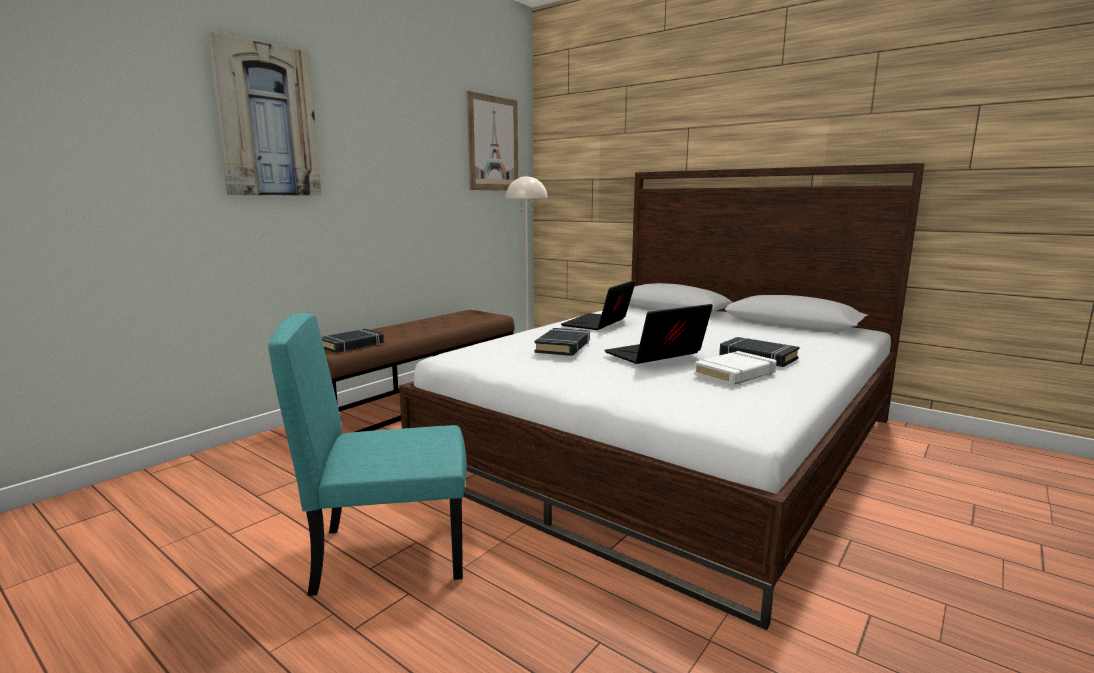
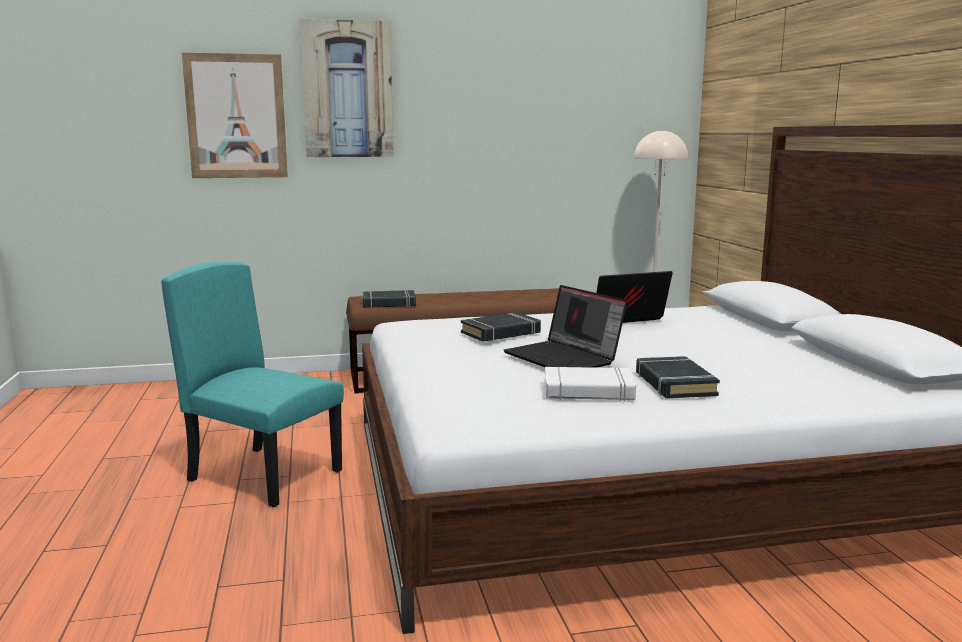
camera: 40 degrees right, 0 degrees up
picture [467,91,518,191] -> picture moved to [182,53,288,178]
laptop [604,304,713,364] -> laptop turned 135 degrees counterclockwise [503,285,627,368]

